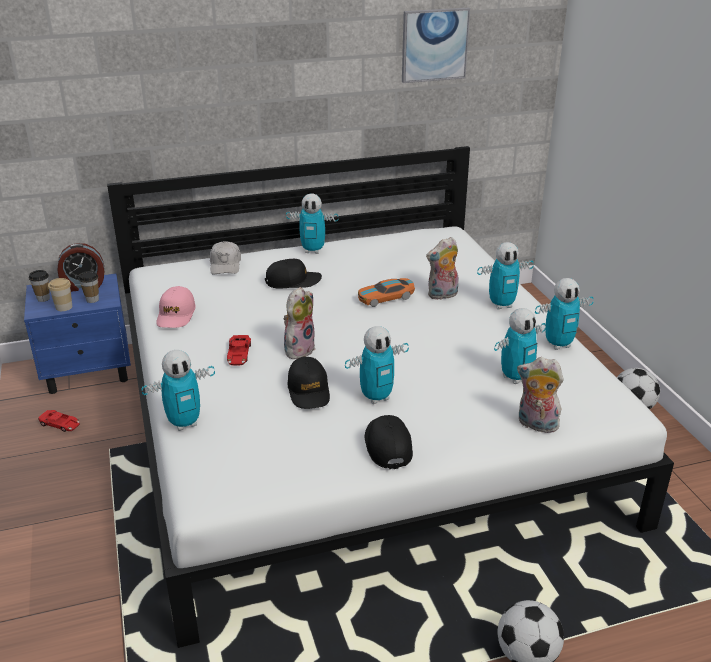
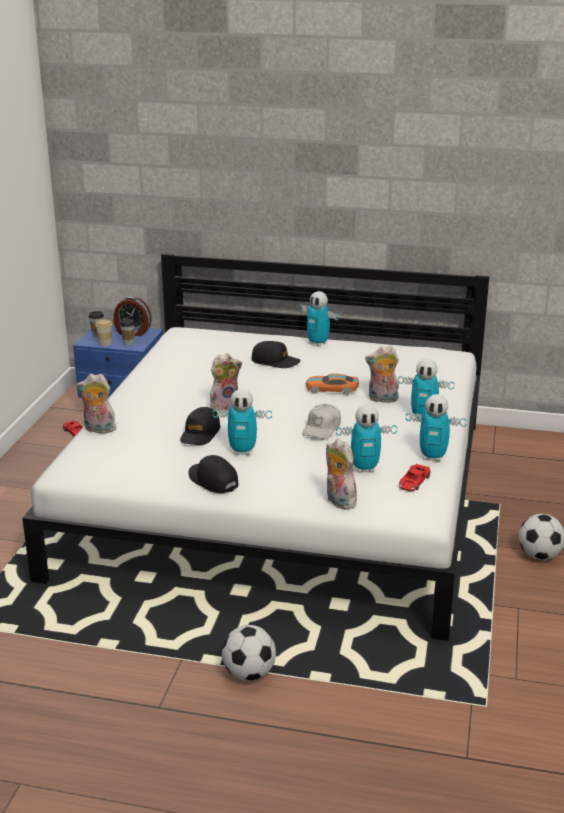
camera: 30 degrees right, 5 degrees down
toy robot [141,350,215,431] -> plush toy [76,374,116,433]
pink cap [156,286,196,328] -> none
white cap [210,241,241,274] -> white cap moved to [302,404,341,440]
red toy car [227,335,251,365] -> red toy car moved to [399,464,430,492]
black cap [365,415,413,469] -> black cap turned 60 degrees counterclockwise [189,455,239,493]
picture [402,8,470,83] -> none

